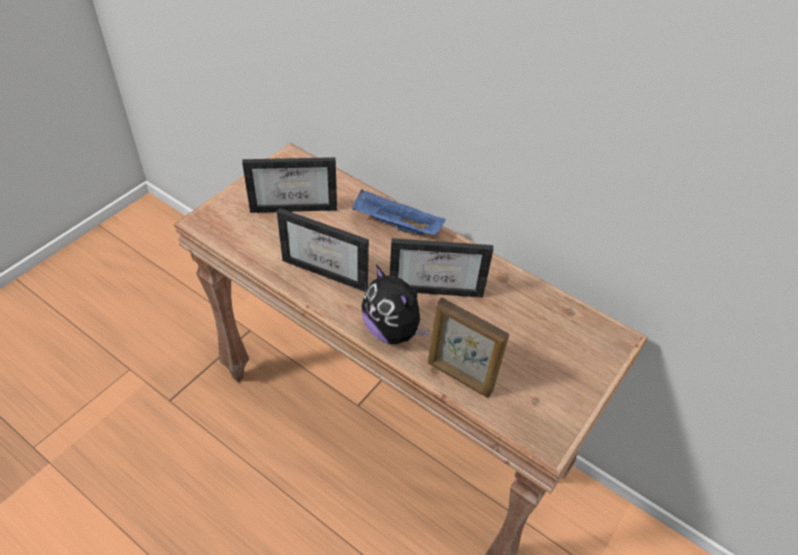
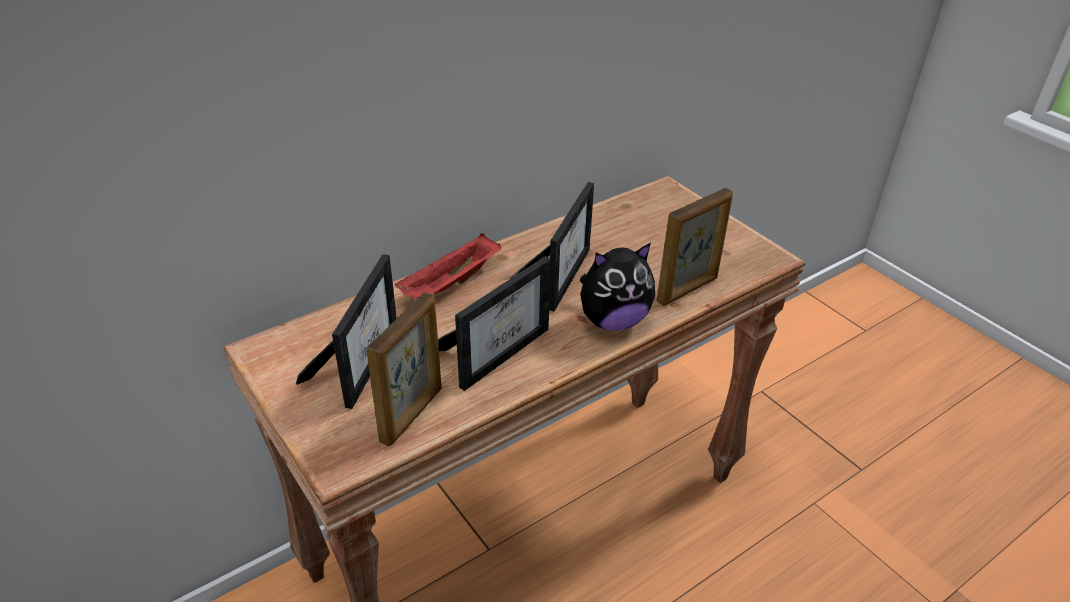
camera: 70 degrees left, 10 degrees down
blue tray [352,190,445,235] -> red tray [395,233,501,299]
none -> picture frame [366,292,442,446]

